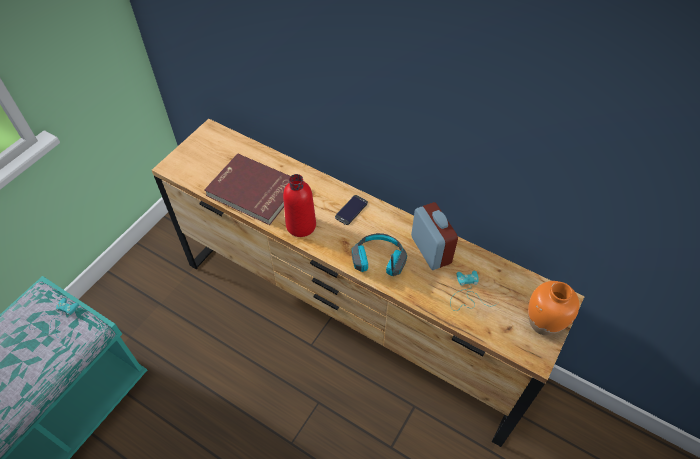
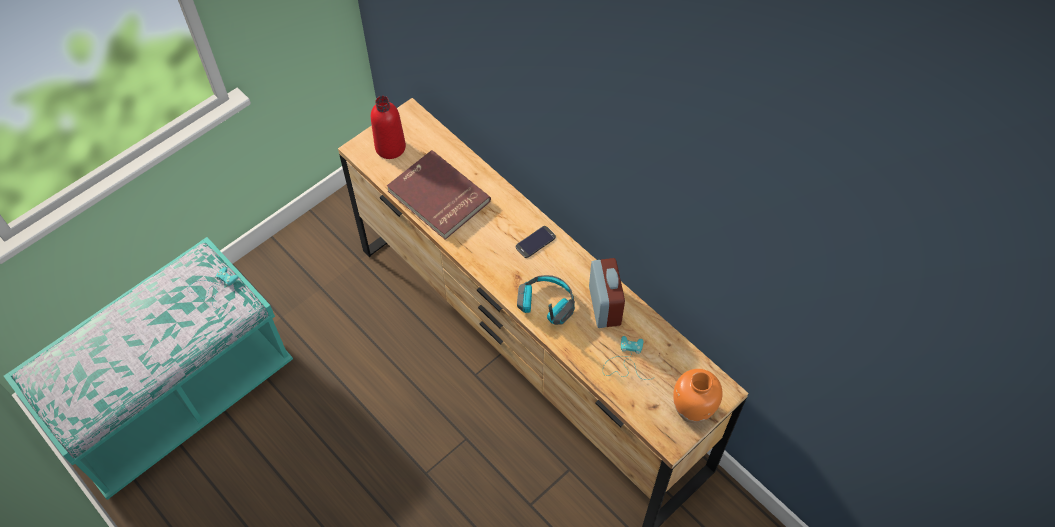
camera: 15 degrees right, 5 degrees up
red bottle [283,174,316,237] -> red bottle moved to [371,96,406,159]

